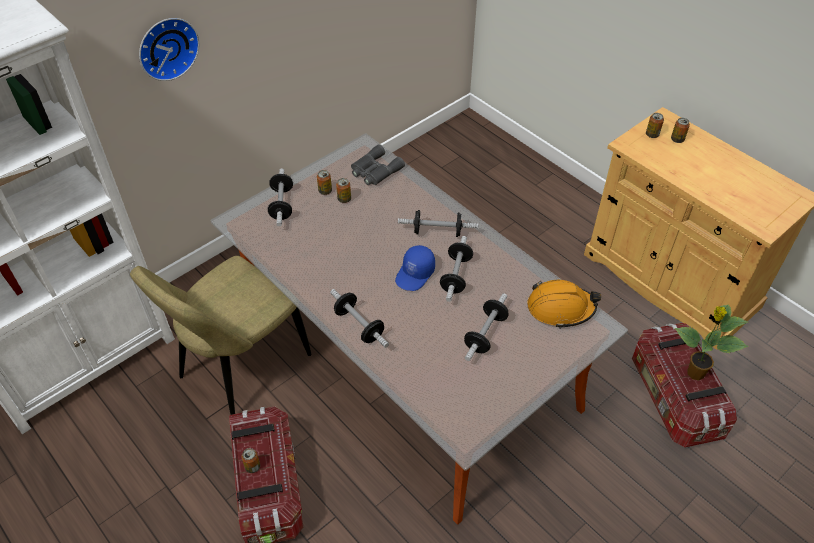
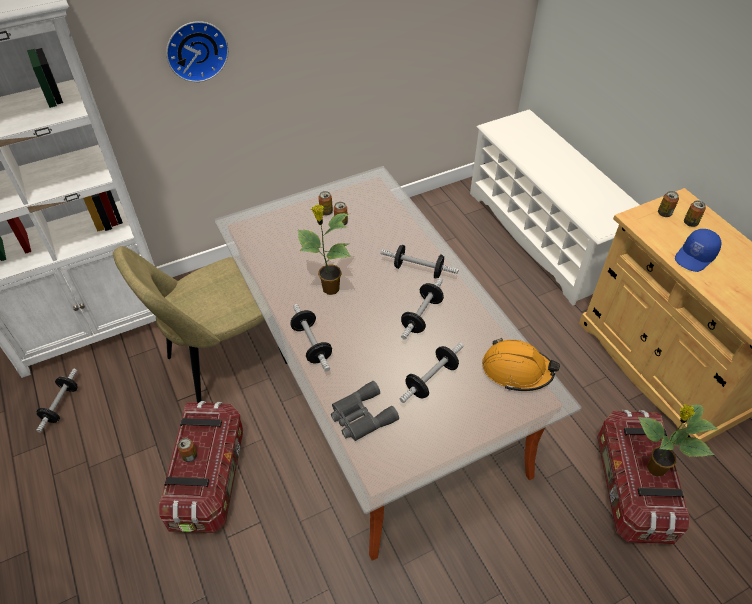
camera: 15 degrees right, 0 degrees up
dumbbell [268,169,293,226] -> dumbbell moved to [36,369,78,433]
grey binoculars [351,144,405,185] -> grey binoculars moved to [331,381,399,441]
blue cap [395,245,435,291] -> blue cap moved to [675,229,721,272]
none -> potted plant [298,204,351,295]
none -> white shoe rack [470,110,639,306]

